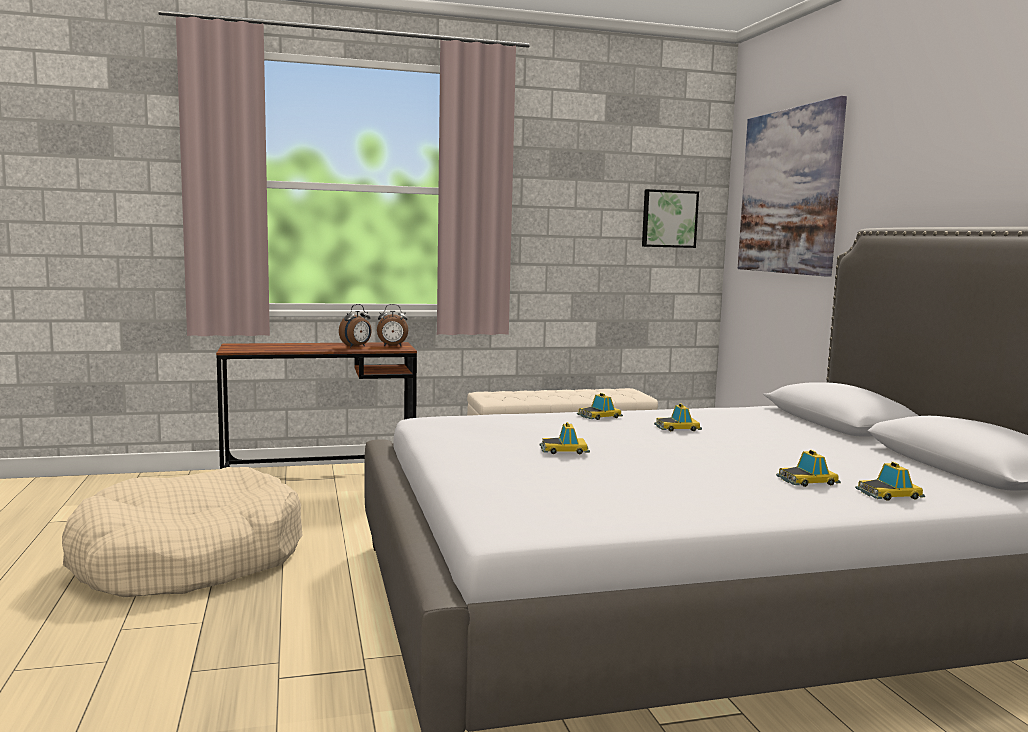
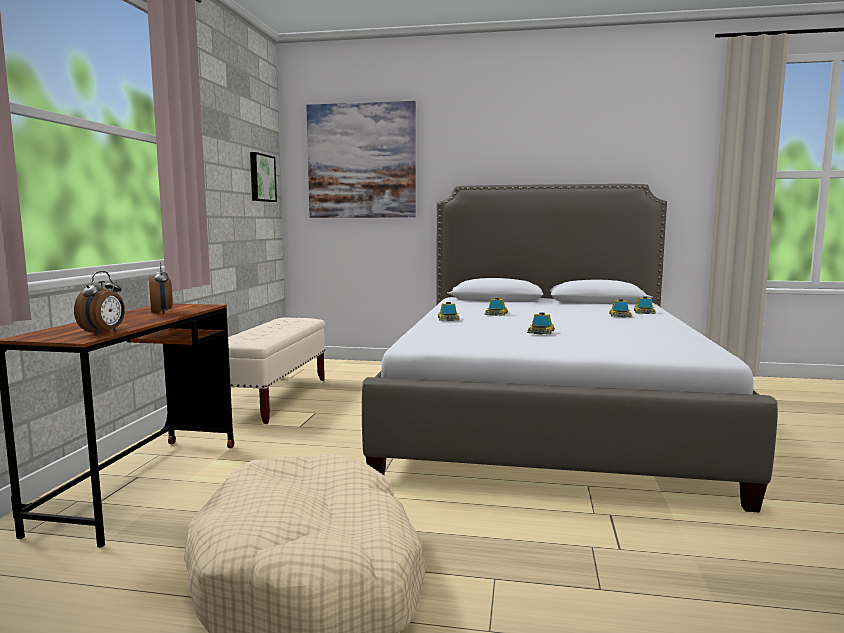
camera: 65 degrees left, 0 degrees up
alarm clock [377,304,408,346] -> alarm clock moved to [74,271,125,335]

